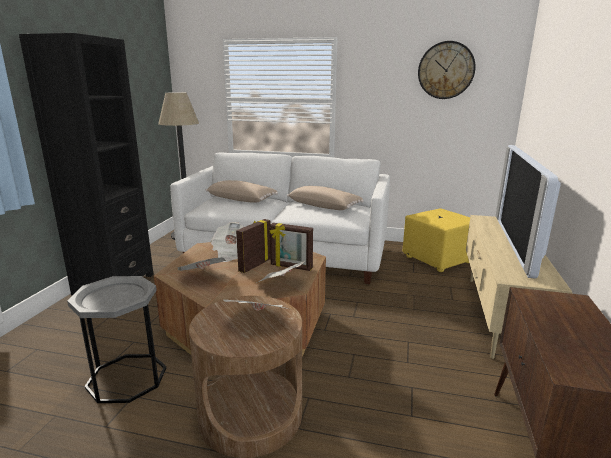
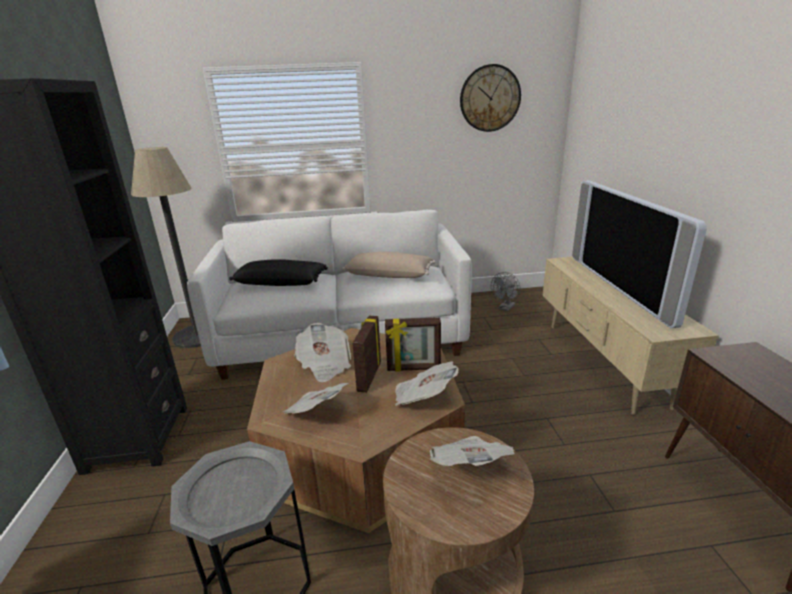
camera: 20 degrees left, 5 degrees up
beige pillow [206,180,278,203] -> black pillow [229,259,328,286]
yellow ottoman [403,208,470,272] -> grey fan [491,272,520,311]

